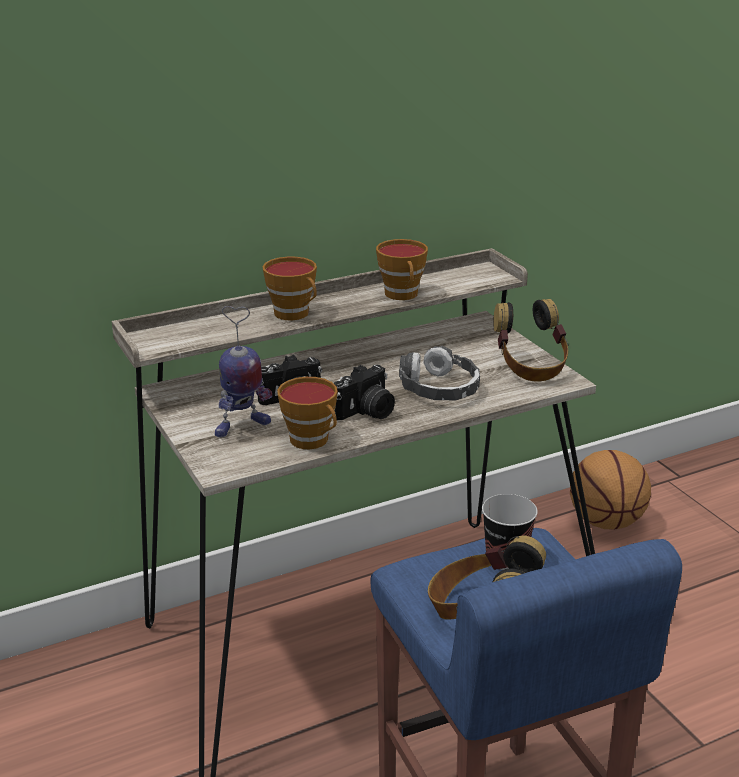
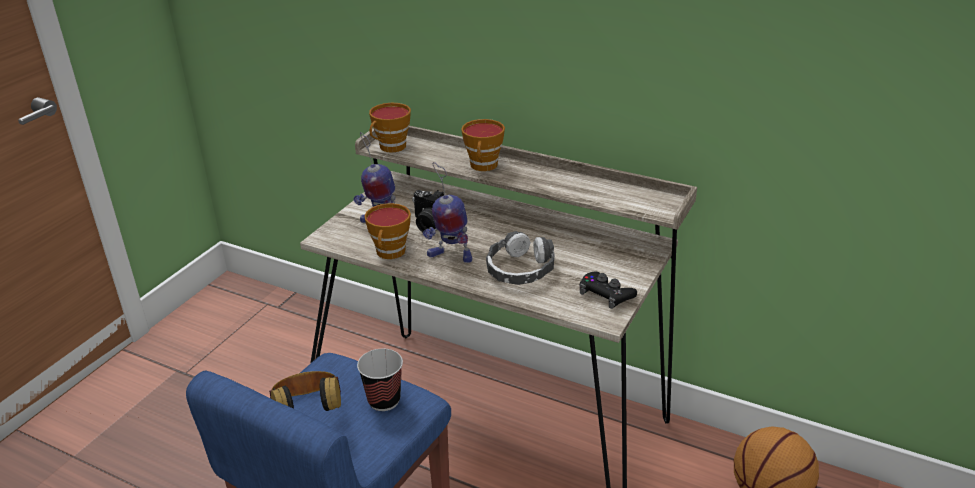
camera: 55 degrees right, 5 degrees up
camera [332,365,395,420] -> toy robot [423,162,472,263]
cup [376,239,428,300] -> cup moved to [369,103,411,152]
headphones [493,299,568,381] -> black game controller [580,272,637,309]

